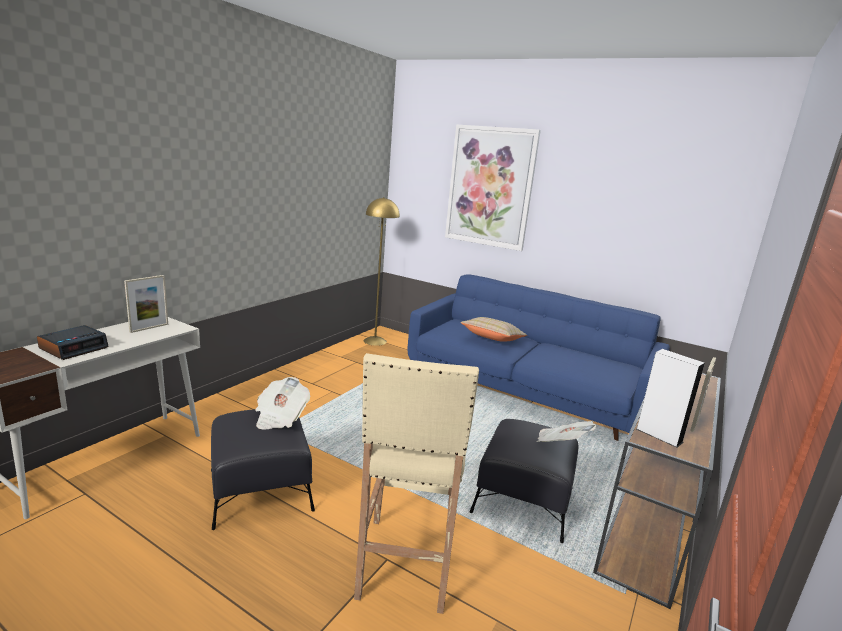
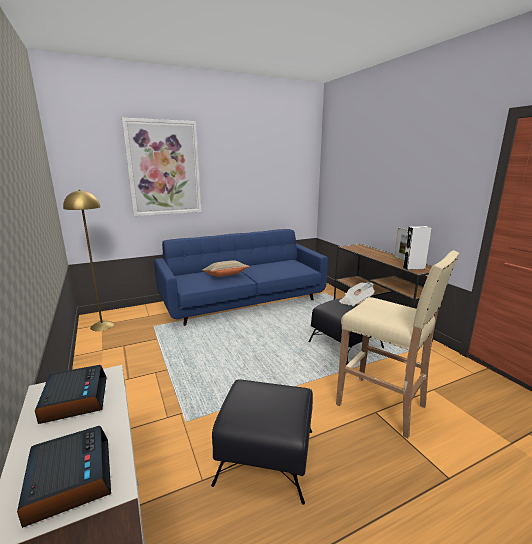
camera: 55 degrees left, 0 degrees up
picture frame [124,275,168,333] -> alarm clock [35,365,107,424]
newspaper [256,377,310,430] -> none

